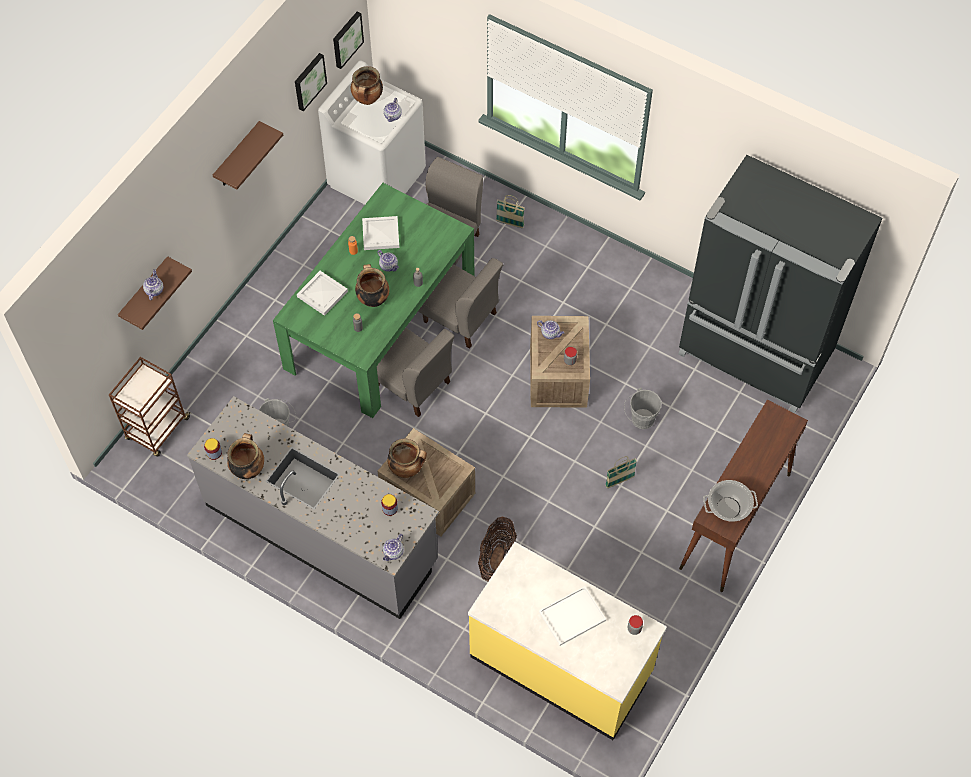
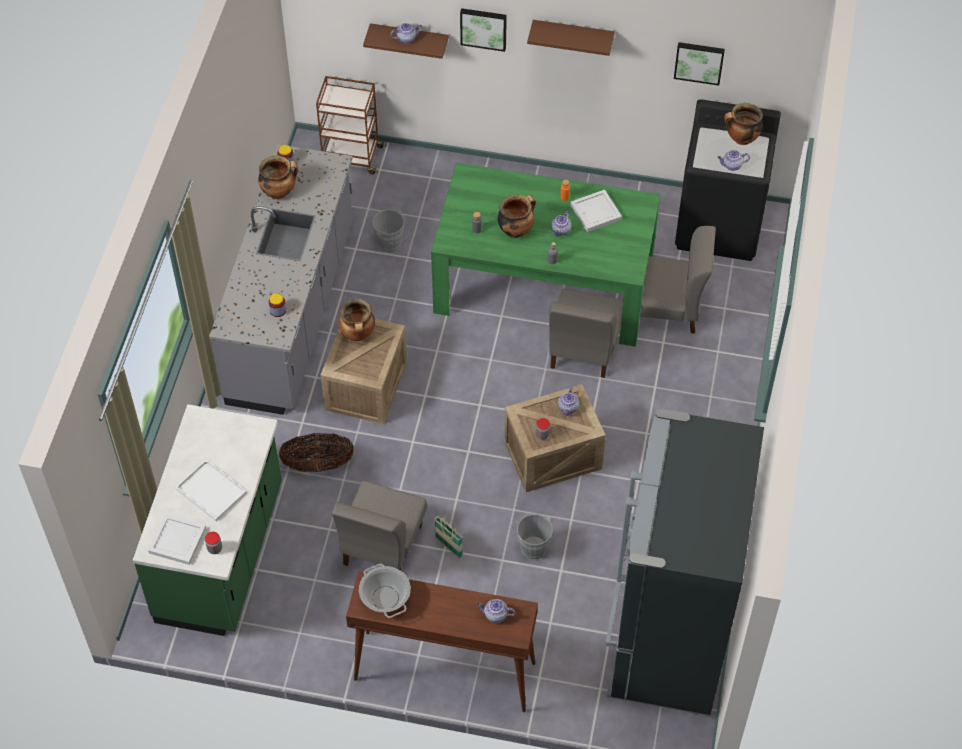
camera: 70 degrees right, 5 degrees down
white tray [297,271,348,316] -> white tray moved to [148,514,206,565]
white washing machine [318,60,426,205] -> black washing machine [675,99,781,261]
picture [333,12,364,69] -> picture moved to [460,8,507,52]
grey chair [377,328,454,417] -> grey chair moved to [332,481,427,571]
teapot [383,534,404,561] -> teapot moved to [477,599,515,623]
yellow counter [468,542,667,740] -> green counter [133,404,282,636]
basket [496,195,525,228] -> none

